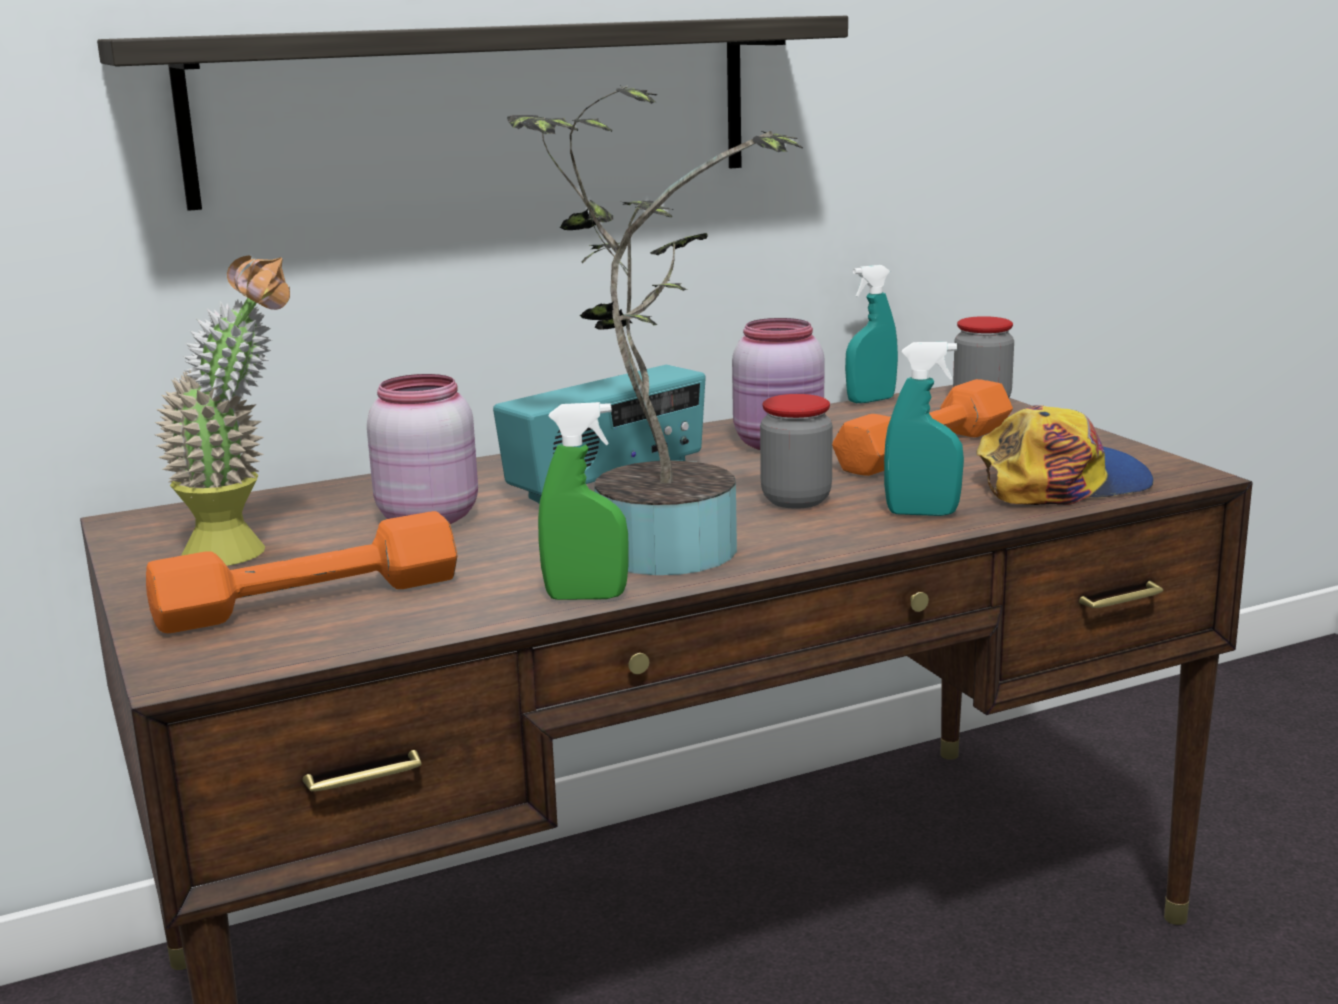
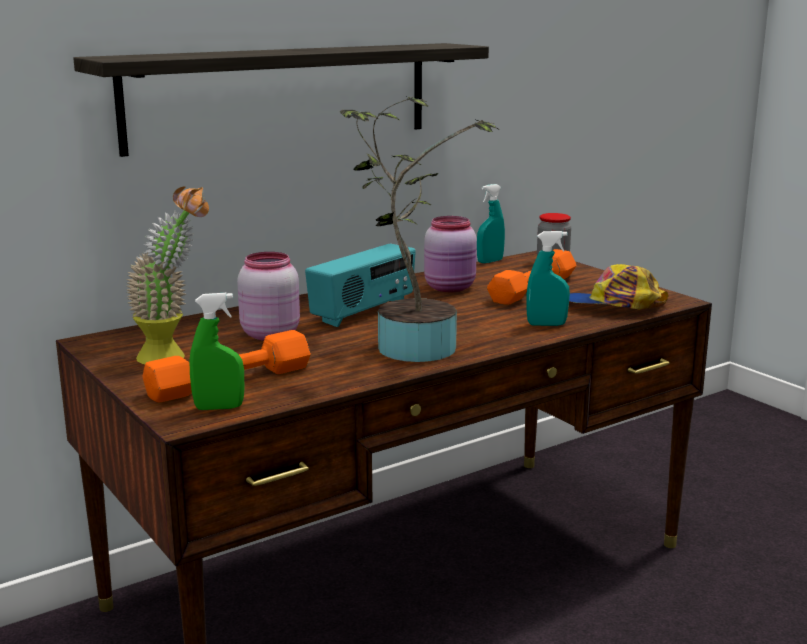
camera: 10 degrees left, 0 degrees up
green spray bottle [538,402,628,600] -> green spray bottle moved to [189,293,244,410]
jar [760,394,832,509] -> none
cap [976,405,1154,505] -> cap turned 135 degrees counterclockwise [569,264,668,309]

